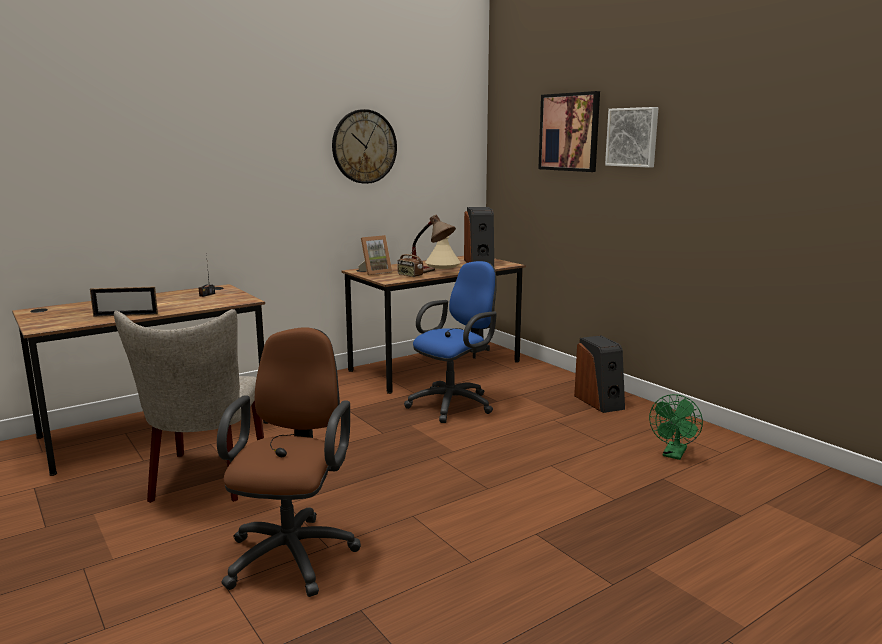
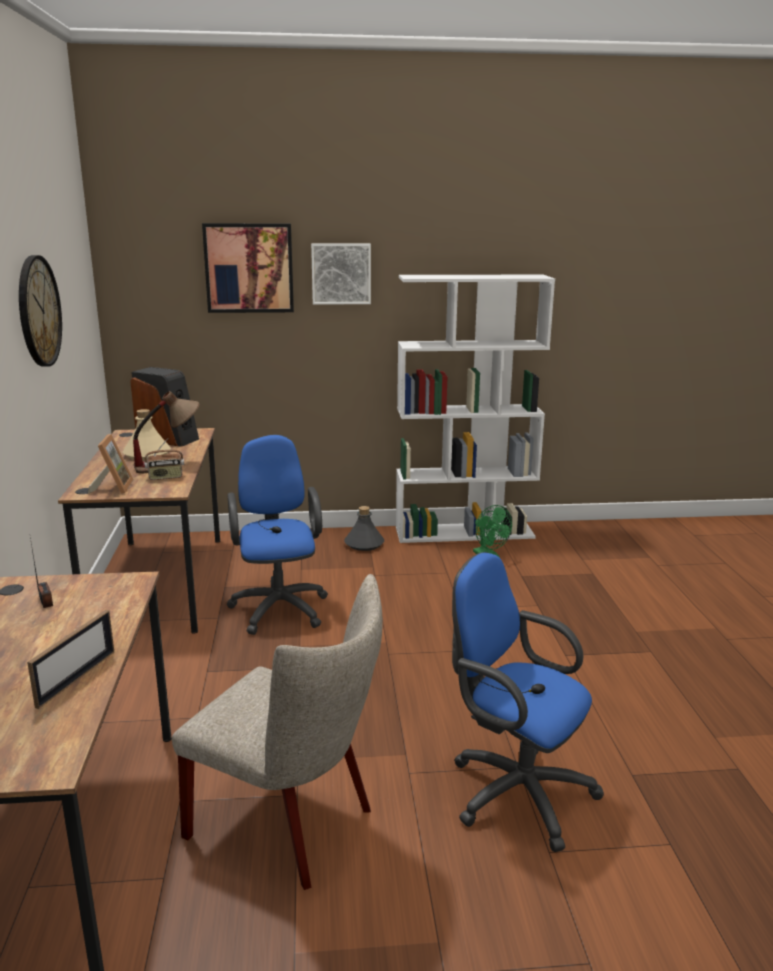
camera: 60 degrees left, 5 degrees up
brown office chair [217,328,361,597] -> blue office chair [452,552,604,852]
speaker [574,336,625,413] -> grey bottle [344,506,384,551]
none -> white bookcase [396,275,555,543]

